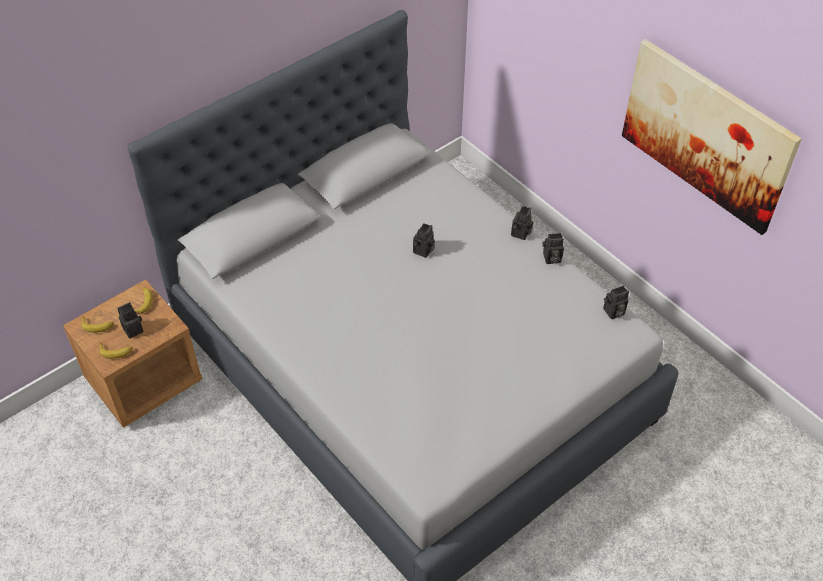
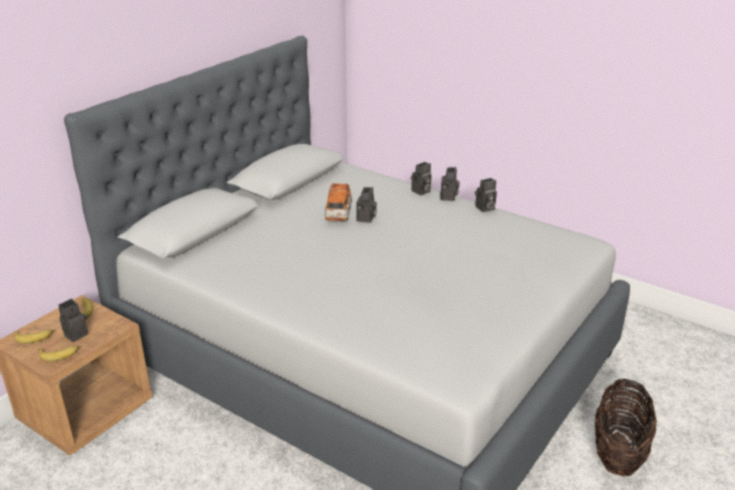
camera: 15 degrees left, 20 degrees down
camera [603,286,629,319] -> camera moved to [411,162,431,195]
picture [622,39,802,235] -> none
none -> toy car [324,182,352,221]
none -> basket [595,378,657,477]

